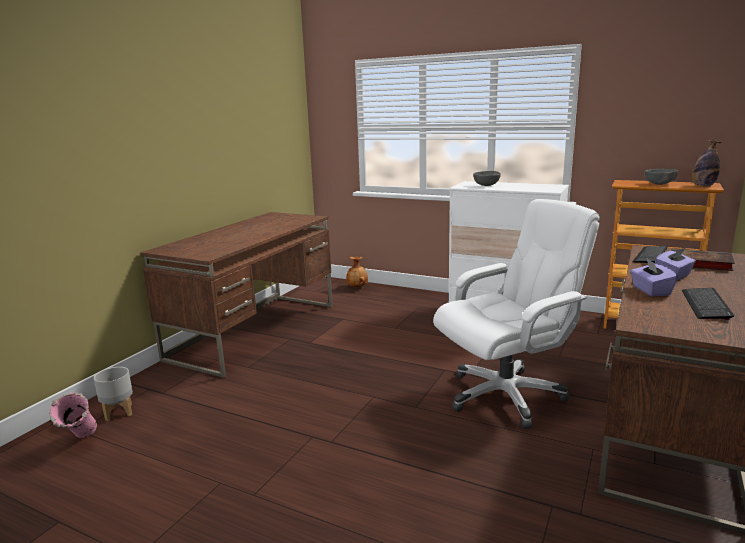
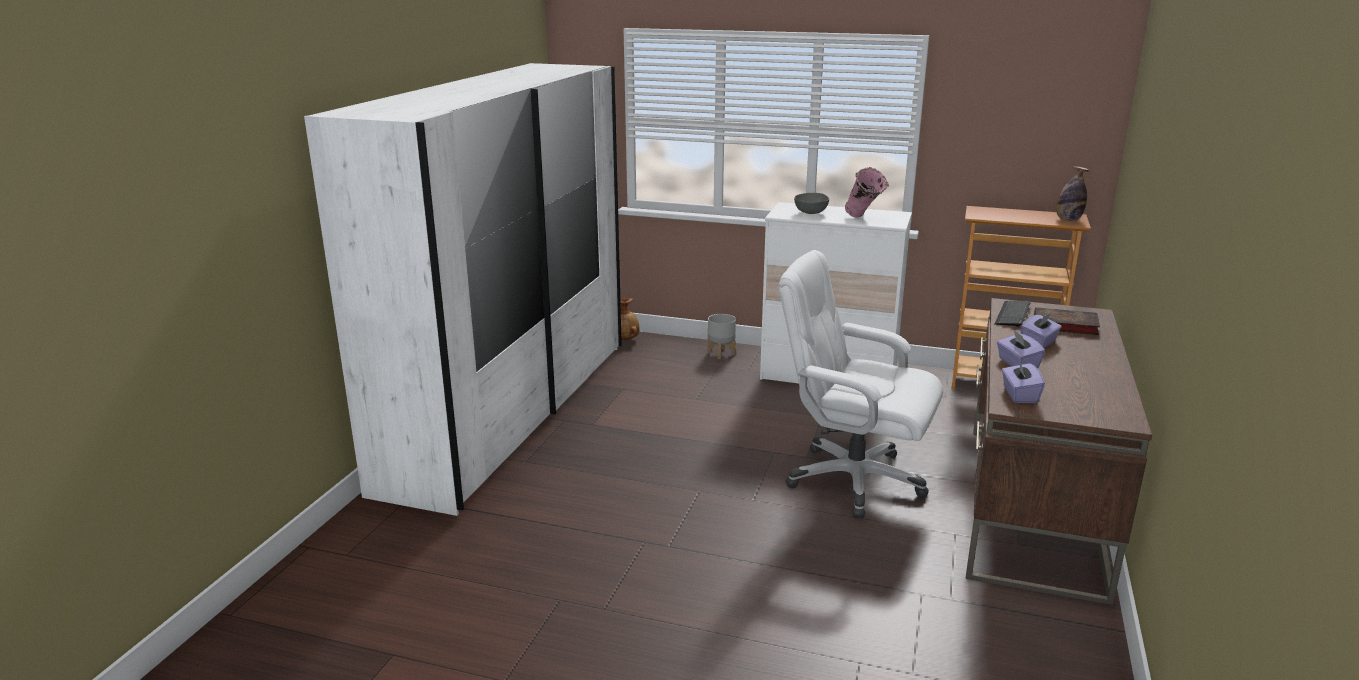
camera: 10 degrees left, 5 degrees up
pink vase [50,392,97,438] -> pink vase moved to [845,167,889,218]
grey planter [94,367,133,421] -> grey planter moved to [708,314,736,359]
brown desk [140,212,333,378] -> white wardrobe [304,63,622,516]
white office chair [433,199,600,429] -> white office chair turned 120 degrees counterclockwise [779,250,943,518]
grey bowl [645,169,678,185] -> none
keyboard [682,288,734,320] -> none
none -> purple tissue box [1002,359,1045,403]

